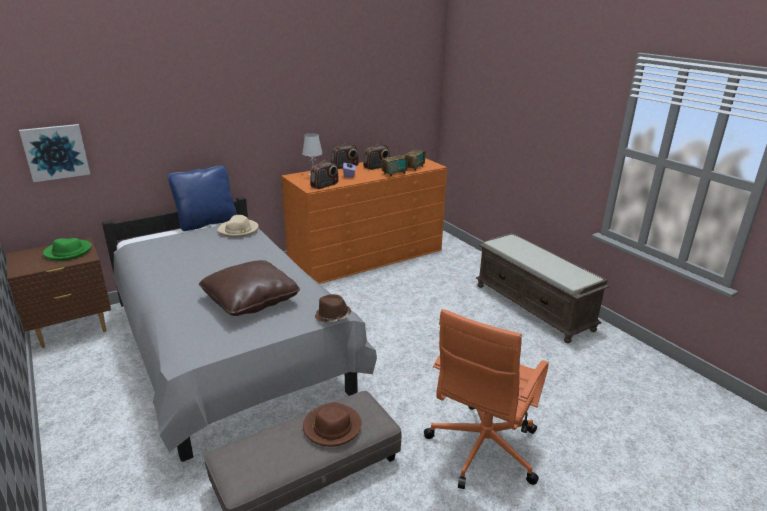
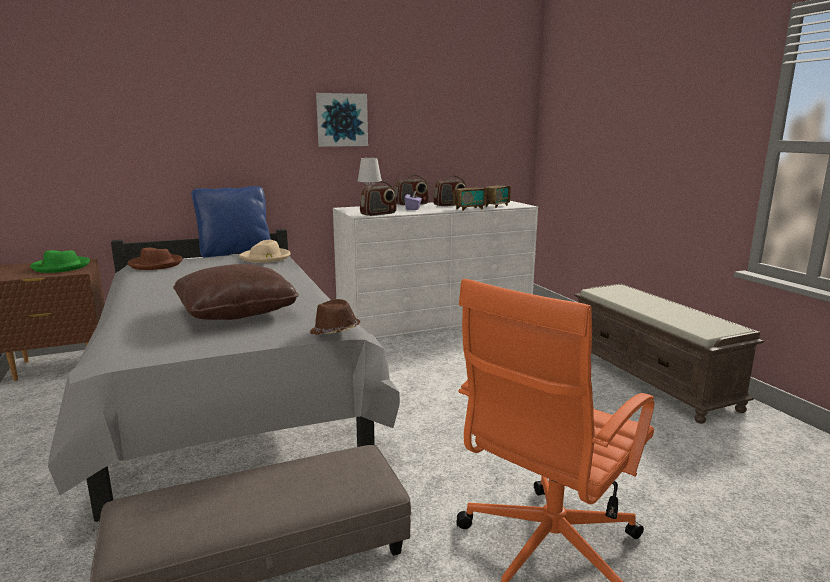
camera: 10 degrees right, 10 degrees down
picture [19,124,90,182] -> picture moved to [316,93,368,147]
orange dresser [282,156,447,284] -> white dresser [333,201,538,339]
brown hat [303,402,362,447] -> brown hat moved to [128,248,183,270]

